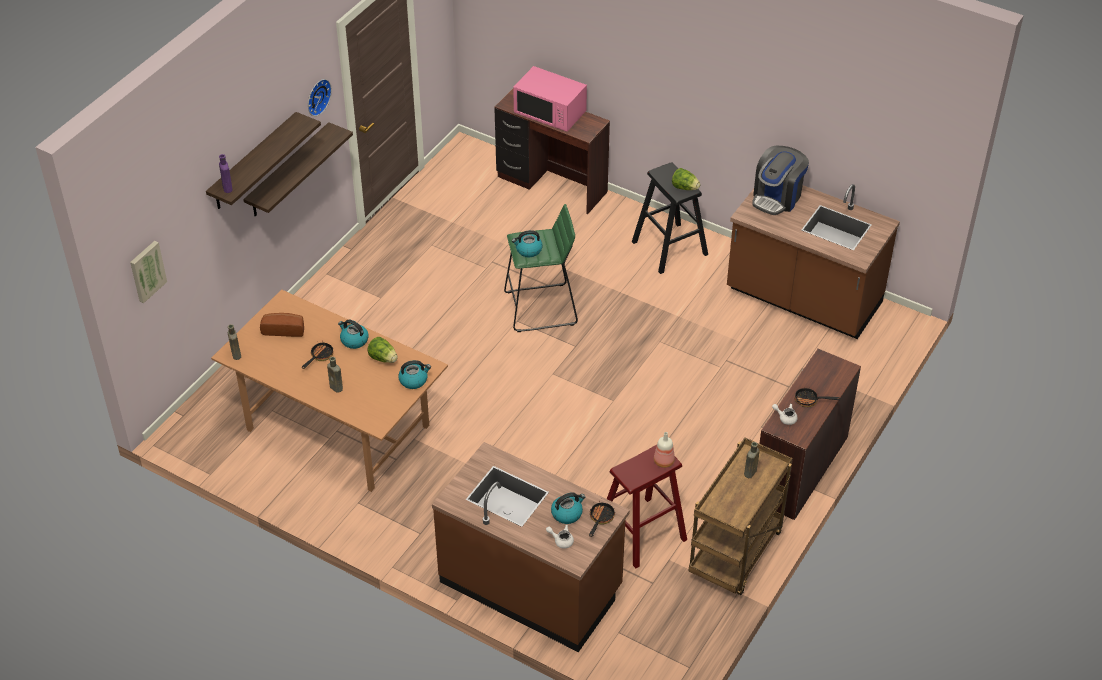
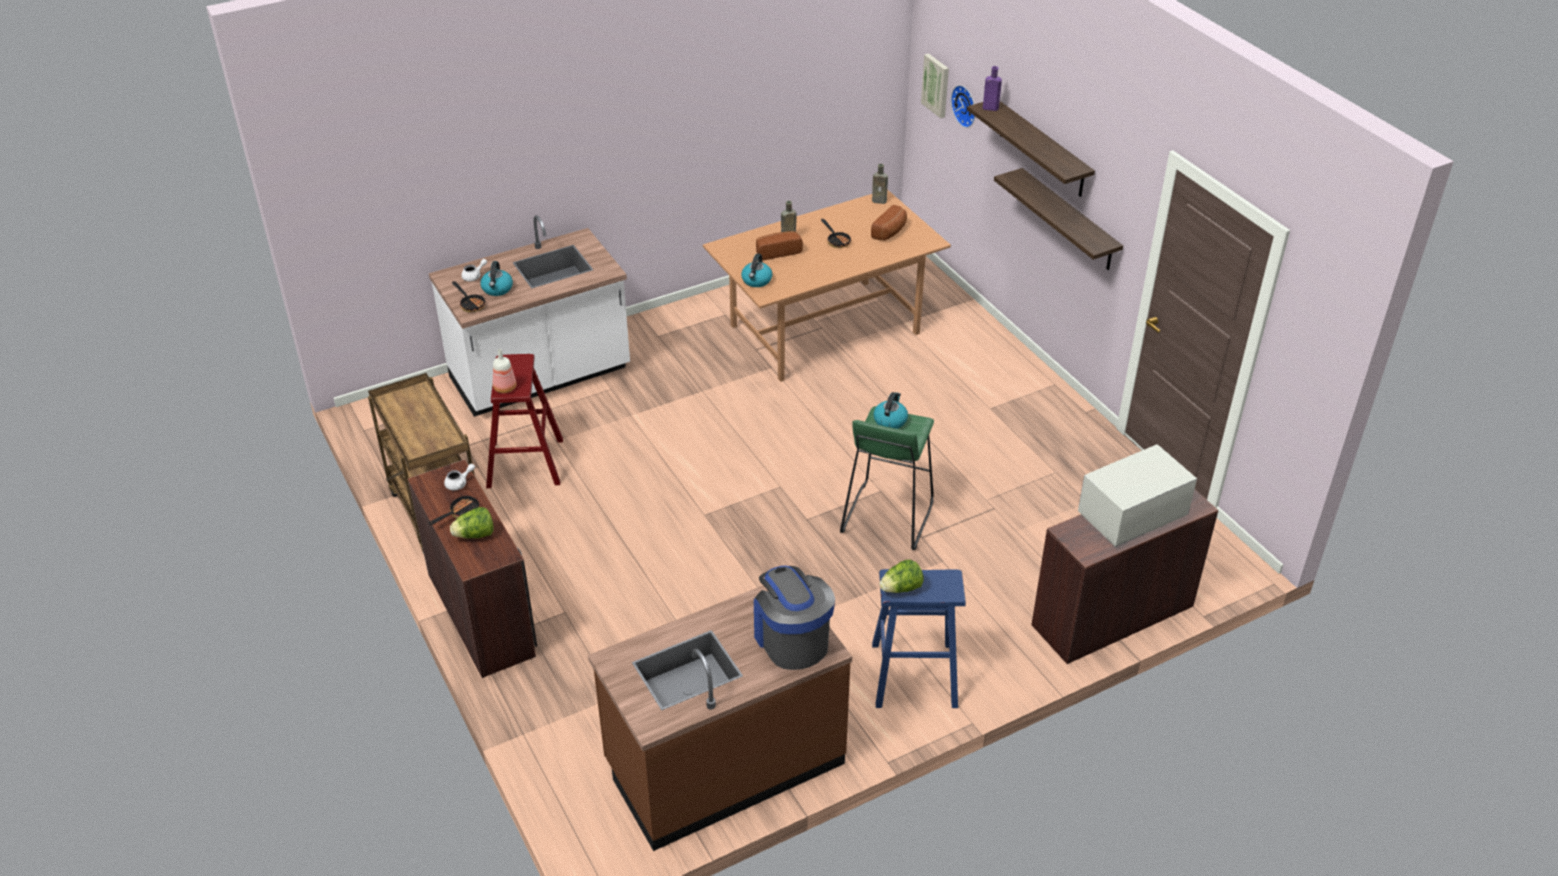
camera: 120 degrees right, 5 degrees down
wall clock [308,79,332,116] -> wall clock moved to [951,85,975,128]
kettle [338,320,369,349] -> none
lettuce [367,337,398,363] -> lettuce moved to [450,507,494,538]
brown counter [432,442,630,652] -> white counter [429,215,630,417]
pink microwave [513,66,587,132] -> white microwave [1078,444,1197,547]
black stool [632,163,708,274] -> blue stool [872,569,966,708]
brown bottle [744,442,759,478] -> none
none -> bread [756,231,803,260]

